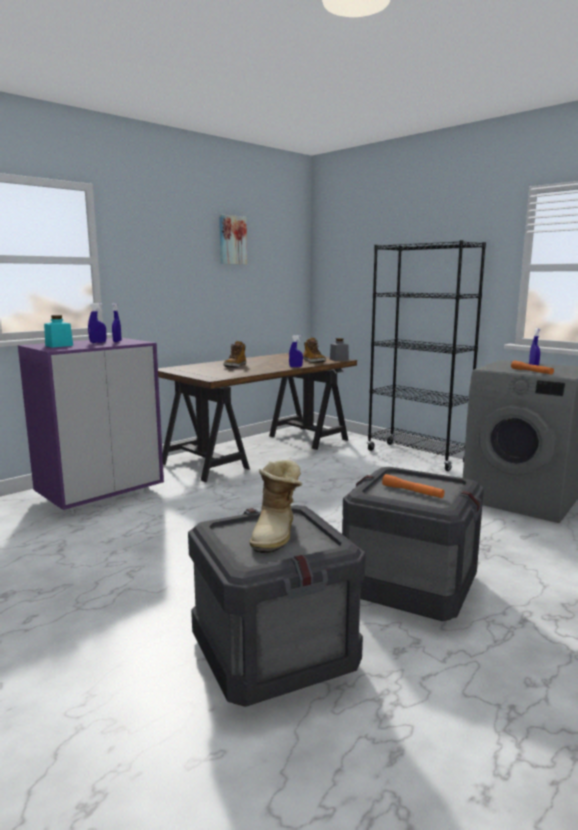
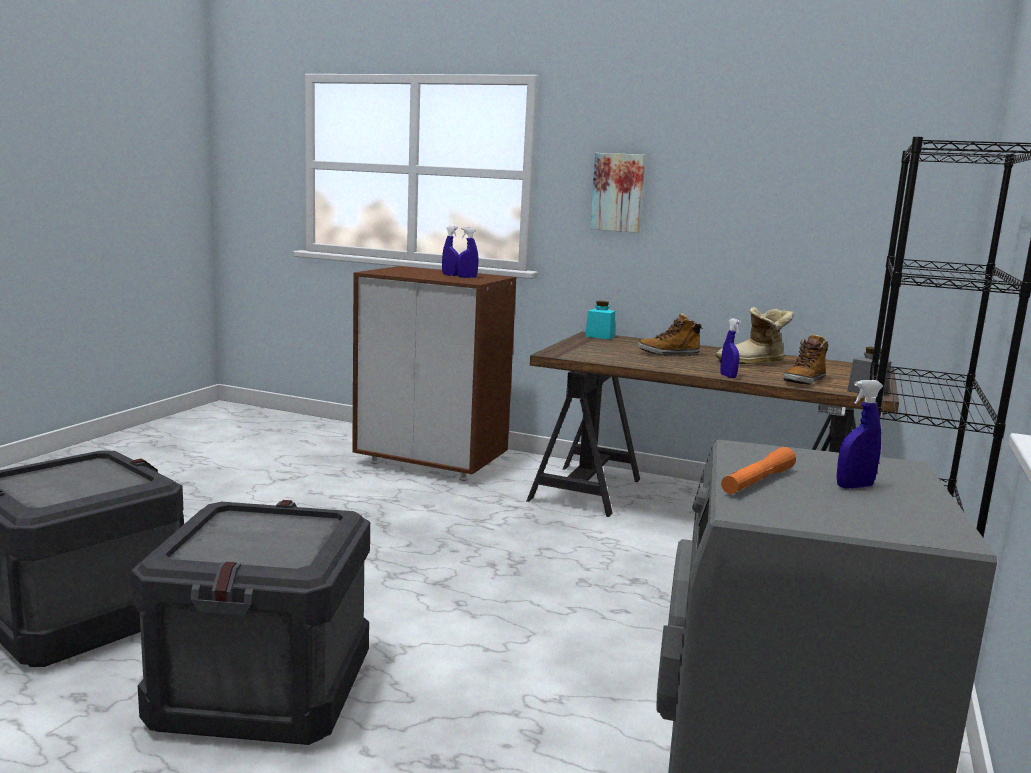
camera: 65 degrees right, 0 degrees up
purple cabinet [18,338,164,514] -> brown cabinet [352,266,516,481]
turquoise jar [44,315,73,348] -> turquoise jar moved to [585,301,615,340]
picture [219,215,247,265] -> picture moved to [590,153,646,233]
boot [250,460,302,554] -> boot moved to [715,307,794,364]
orange flashlight [382,474,445,498] -> none

